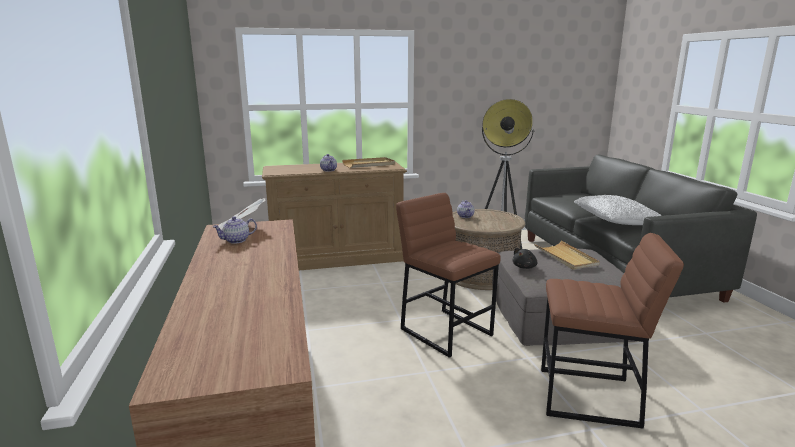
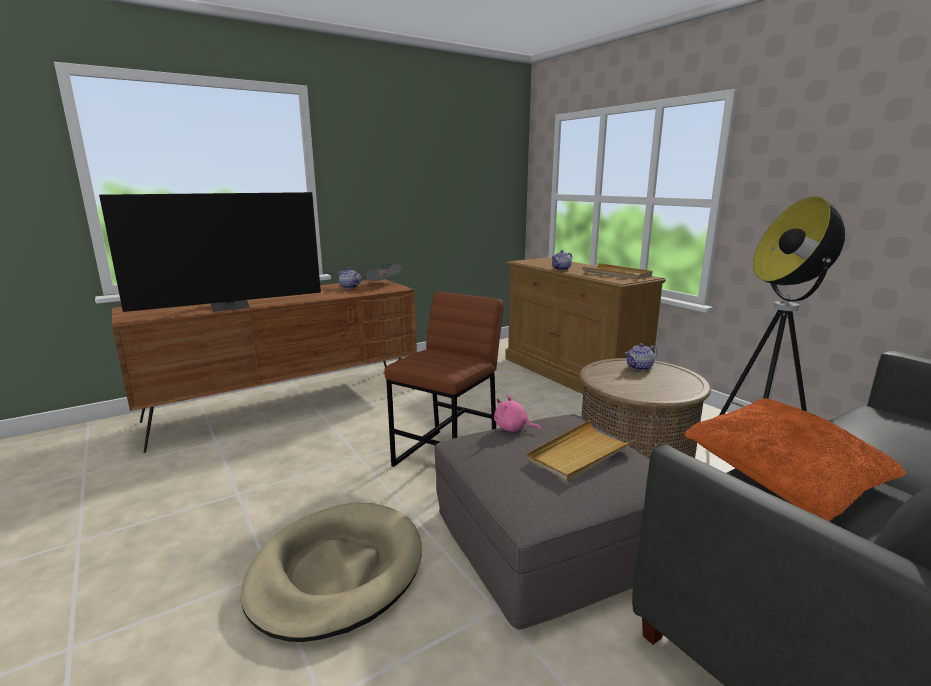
camera: 70 degrees right, 0 degrees up
black plush toy [513,248,537,269] -> pink plush toy [494,394,541,432]
brown stool [541,233,684,429] -> beige dog bed [241,502,422,642]
white pillow [574,195,661,225] -> orange pillow [684,398,905,522]
none -> television [99,192,321,312]

